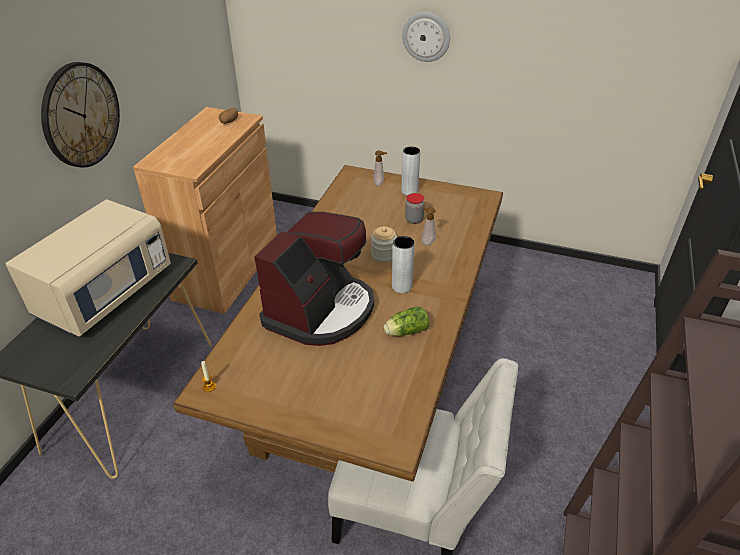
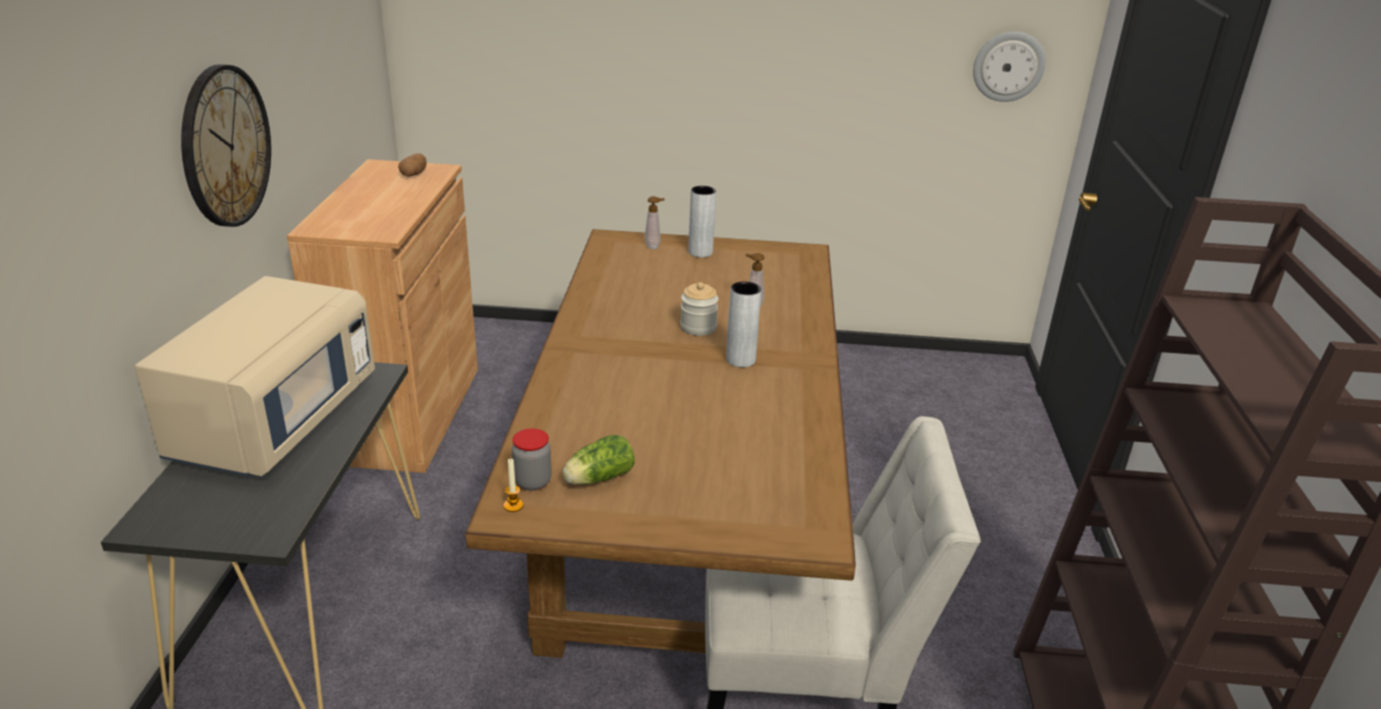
camera: 15 degrees left, 10 degrees down
coffee machine [255,212,374,346] -> none
lettuce [384,307,429,336] -> lettuce moved to [562,435,635,485]
wall clock [402,12,450,62] -> wall clock moved to [973,31,1046,102]
jar [405,193,425,224] -> jar moved to [512,428,552,490]

